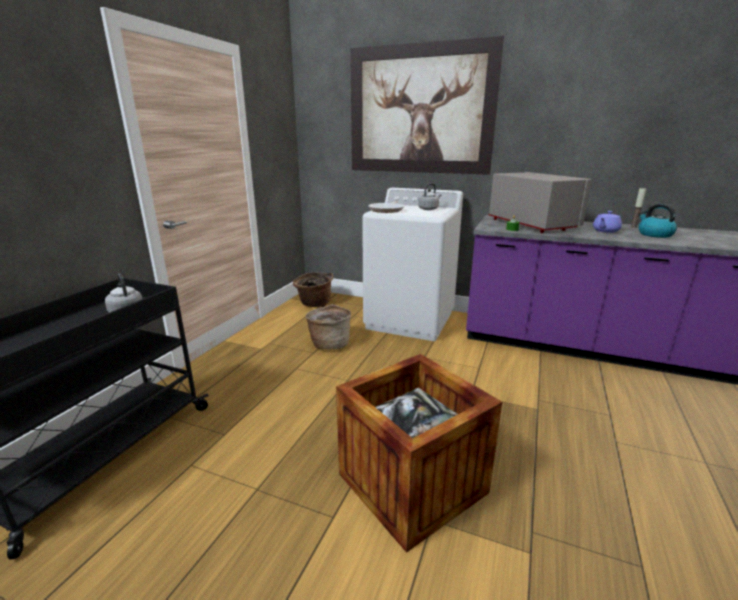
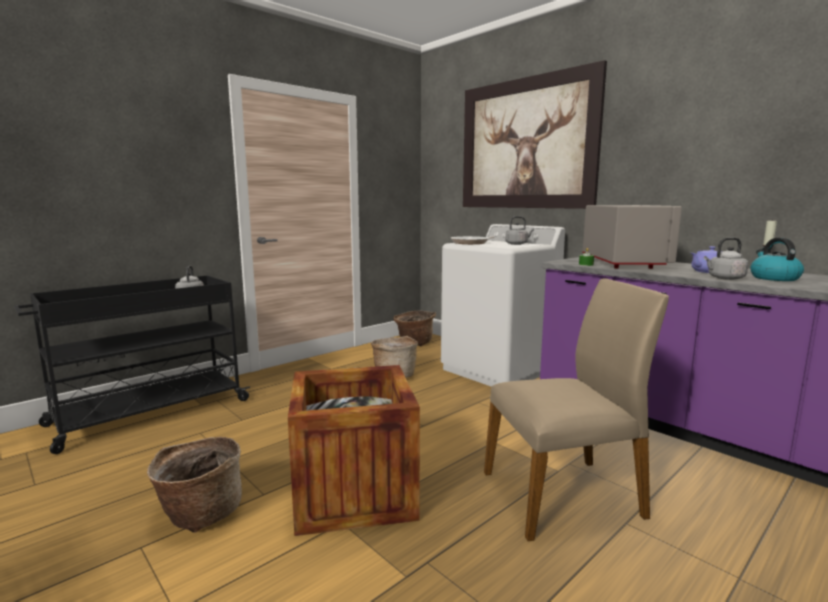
camera: 25 degrees right, 10 degrees down
none -> basket [147,437,242,533]
none -> beige chair [484,278,669,541]
none -> grey kettle [704,237,749,280]

